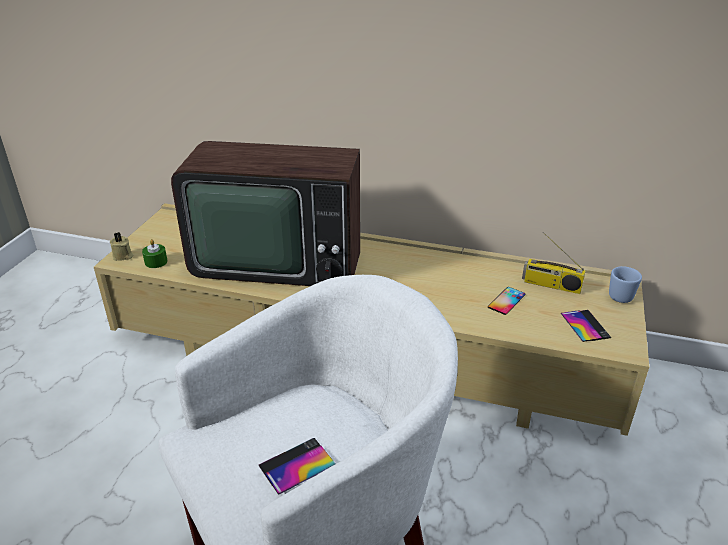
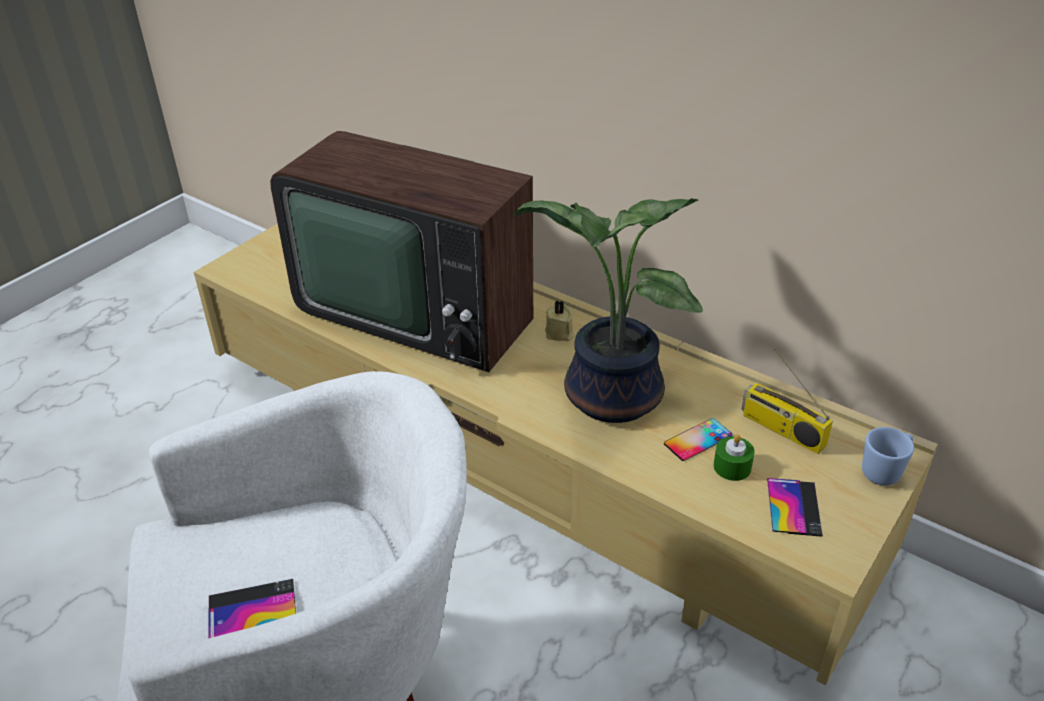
camera: 20 degrees right, 5 degrees up
beige candle [110,232,133,261] -> beige candle moved to [545,301,575,341]
green candle [142,239,168,268] -> green candle moved to [713,434,755,481]
none -> potted plant [514,198,703,423]

